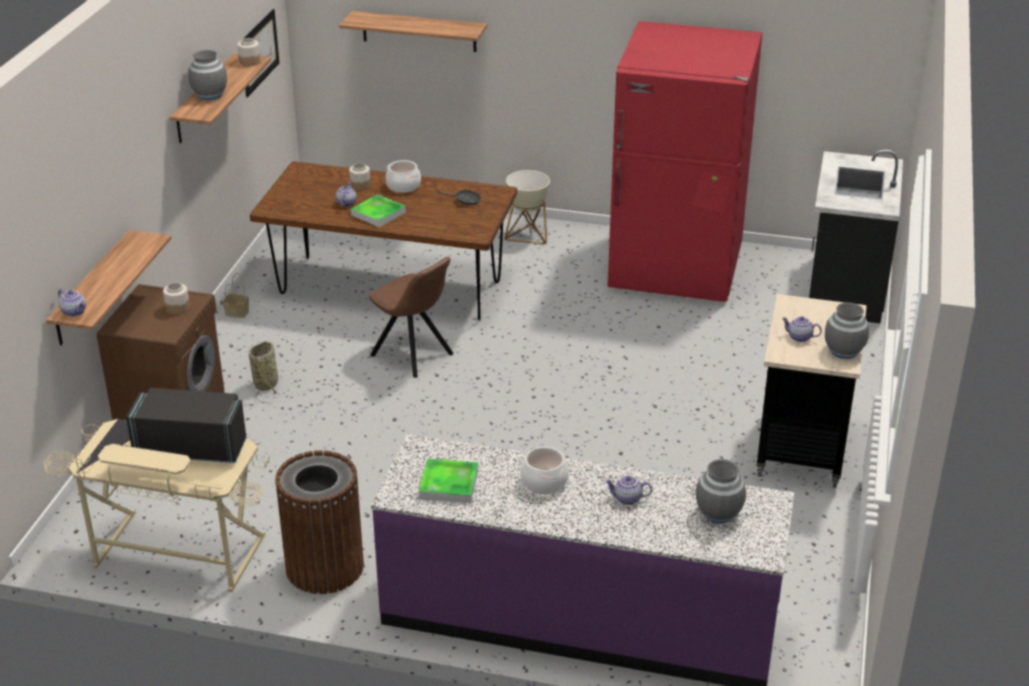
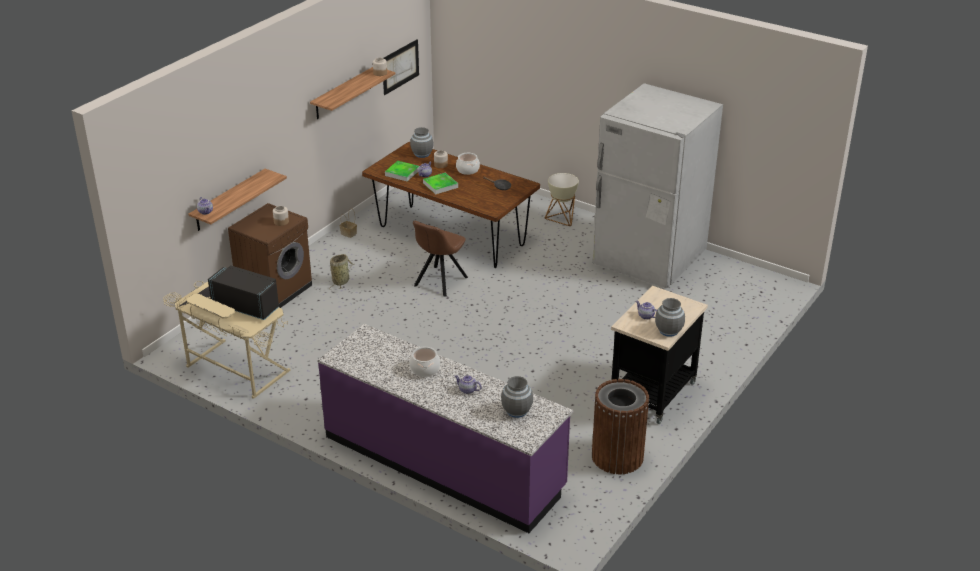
camera: 20 degrees right, 0 degrees up
grey vase [188,50,227,100] -> grey vase moved to [410,127,434,158]
brown trash can [275,450,364,594] -> brown trash can moved to [592,379,649,474]
shelf [339,11,487,52] -> none
brown chair [369,257,453,378] -> brown chair turned 60 degrees clockwise [413,221,468,297]
tray [419,459,478,503] -> tray moved to [385,161,419,181]
red fridge [608,21,763,302] -> white fridge [592,83,723,288]
black counter [809,149,903,323] -> none

